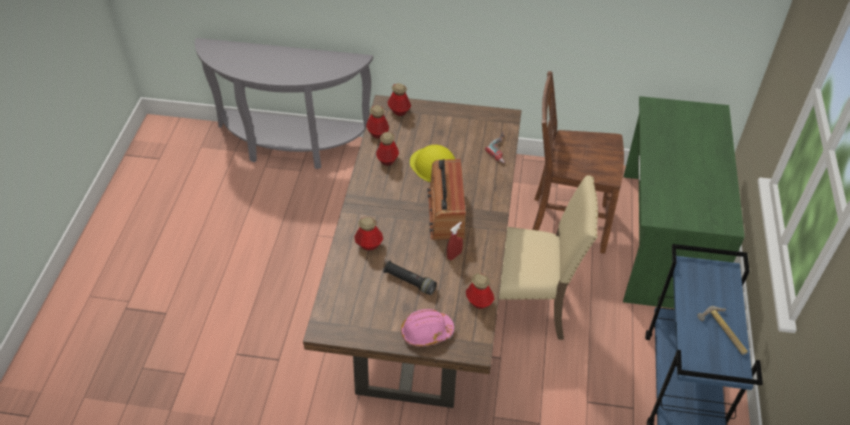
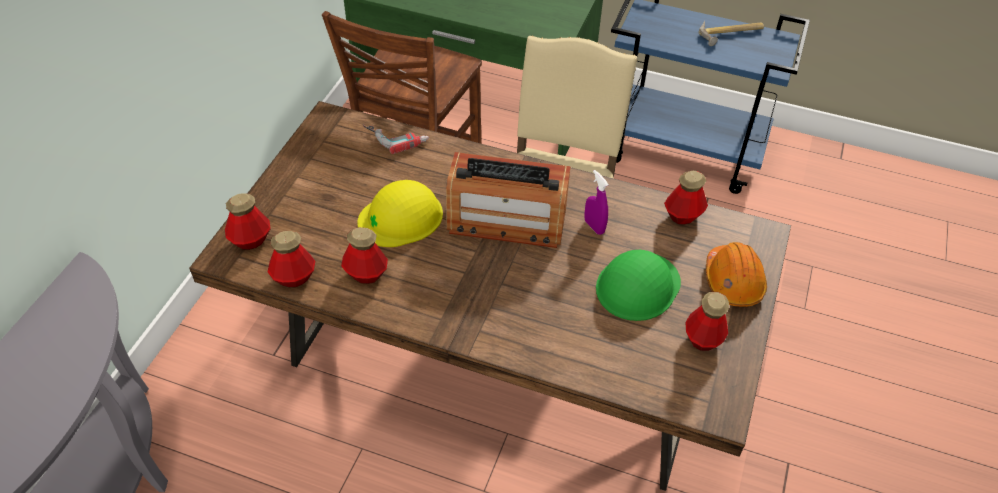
camera: 80 degrees left, 0 degrees up
bottle [354,217,383,251] -> bottle moved to [685,292,729,351]
black flashlight [384,261,437,295] -> green hard hat [596,250,681,321]
pink hard hat [401,309,454,347] -> orange hard hat [706,242,767,307]
red spray bottle [447,222,463,260] -> purple spray bottle [584,170,609,235]

